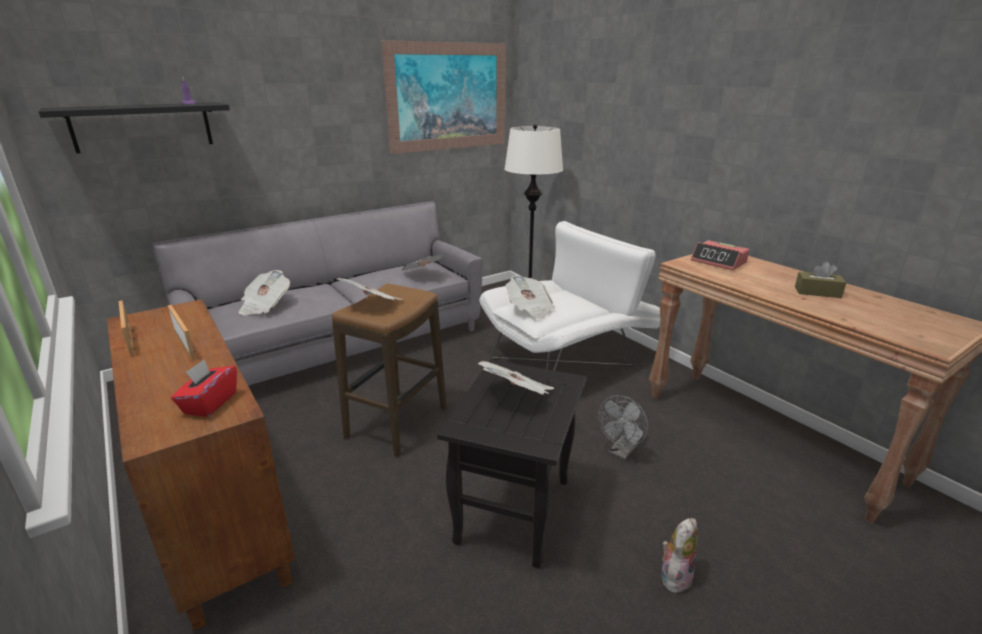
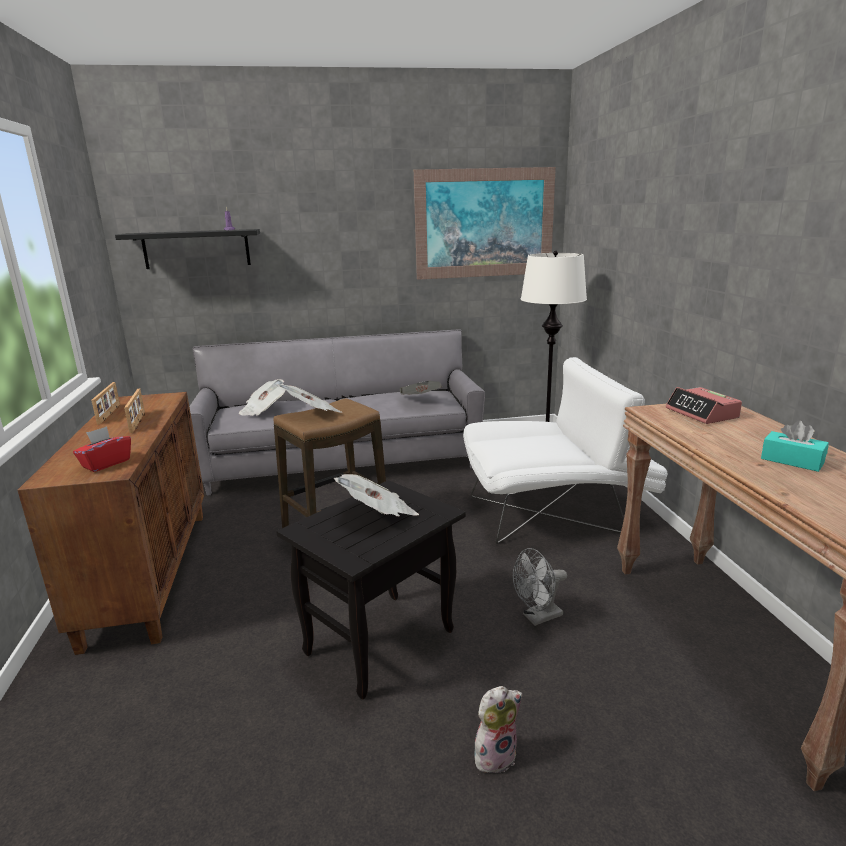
camera: 25 degrees right, 5 degrees down
newspaper [505,275,555,320] -> none
brown tissue box [795,262,846,298] -> turquoise tissue box [761,420,829,472]

